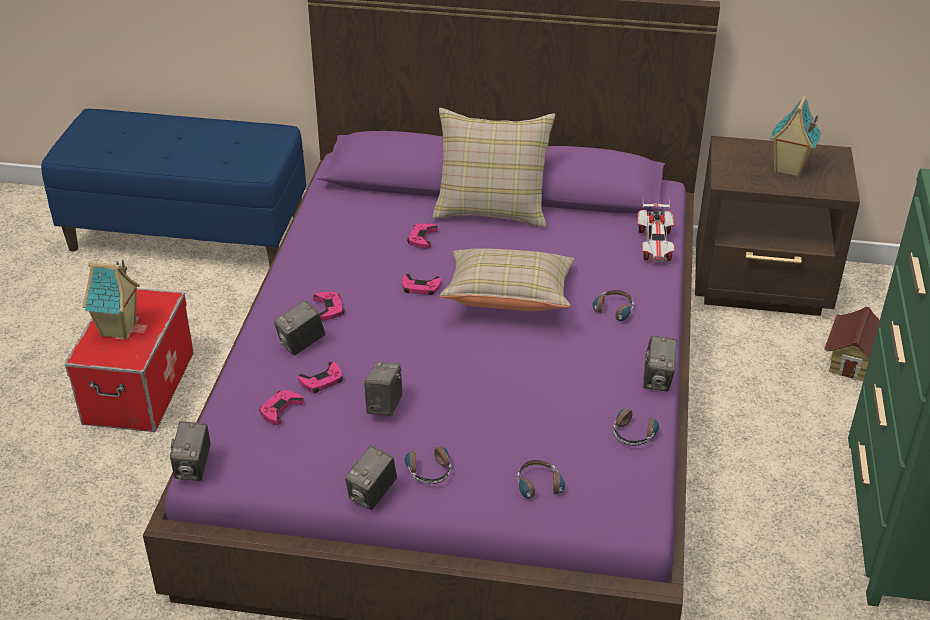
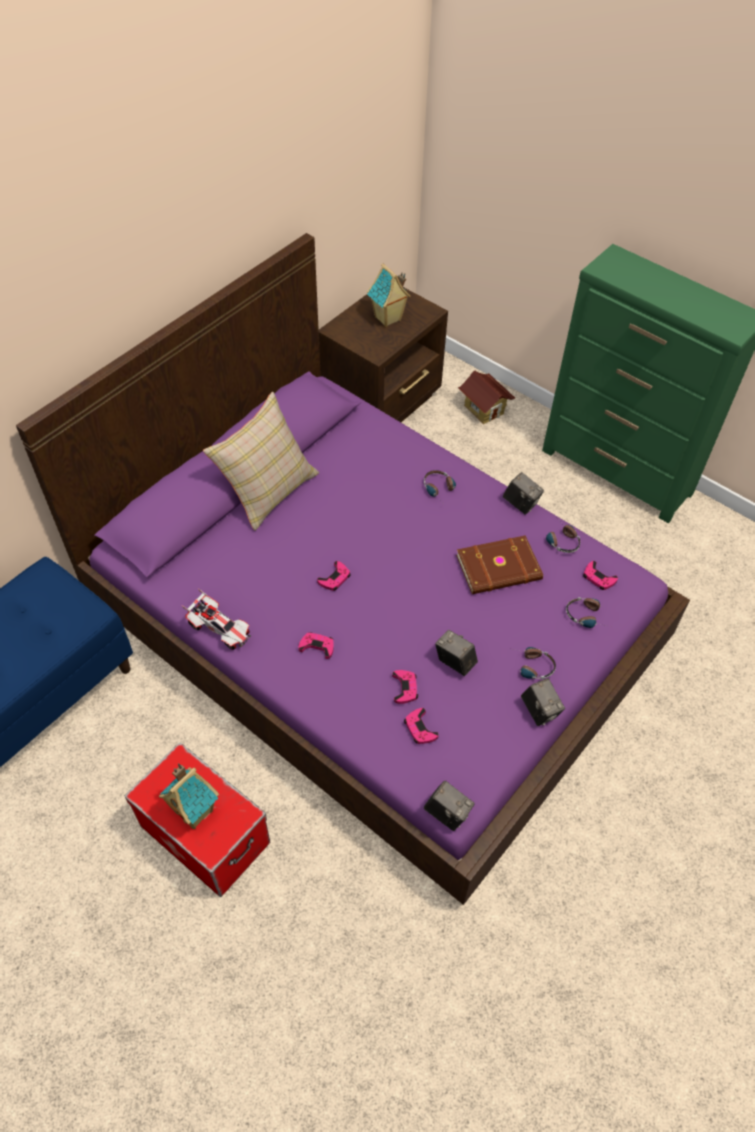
camera: 60 degrees left, 15 degrees up
camera [274,300,326,355] -> none
pink game controller [407,223,438,249] -> pink game controller moved to [583,561,618,590]
beige pillow [440,248,575,311] -> none
toy car [637,199,675,262] -> toy car moved to [182,589,251,650]
none -> brown book [456,535,543,594]

